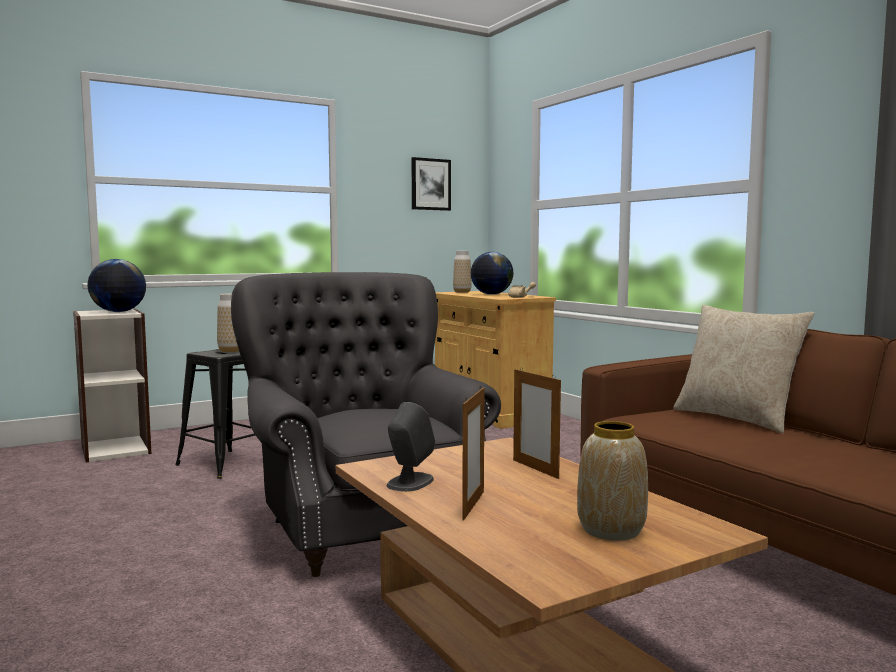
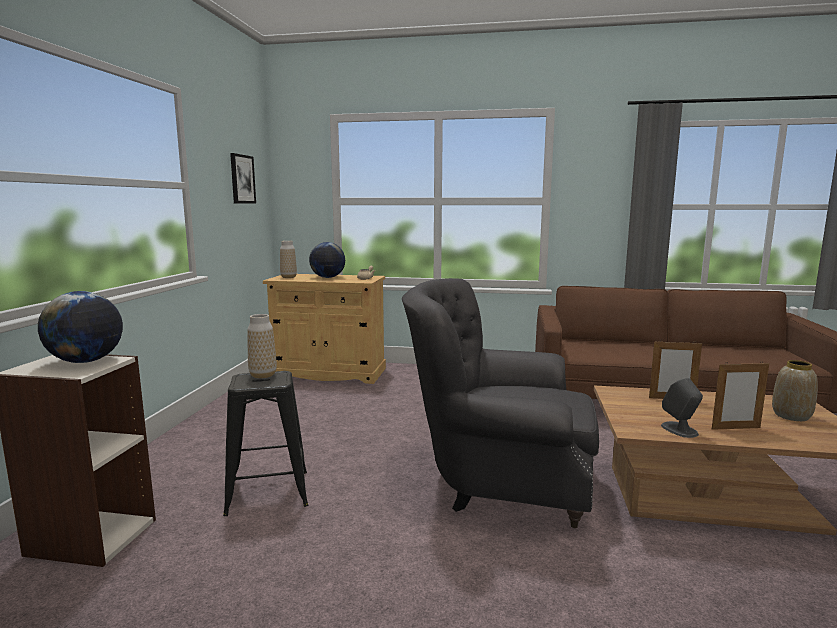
camera: 50 degrees left, 5 degrees up
picture frame [462,386,484,521] -> picture frame turned 120 degrees clockwise [712,361,769,430]
beige pillow [673,305,815,433] -> none

